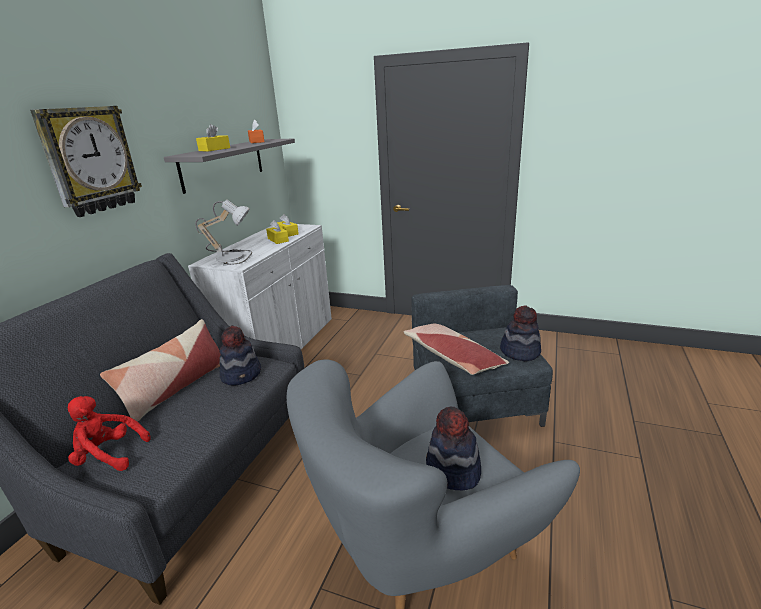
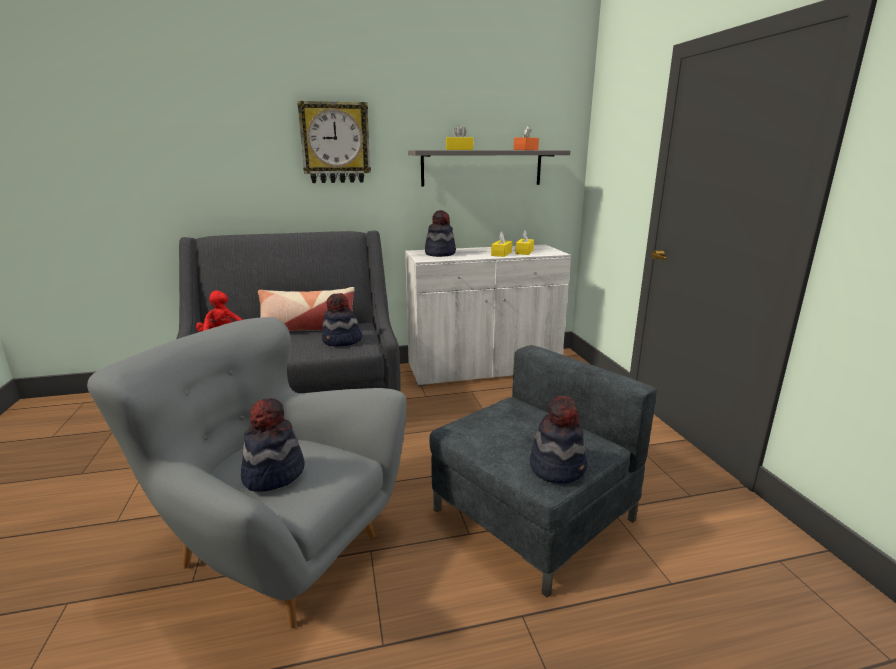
camera: 55 degrees right, 5 degrees down
table lamp [195,200,252,266] -> hat [425,210,456,257]
pillow [404,324,509,375] -> none

